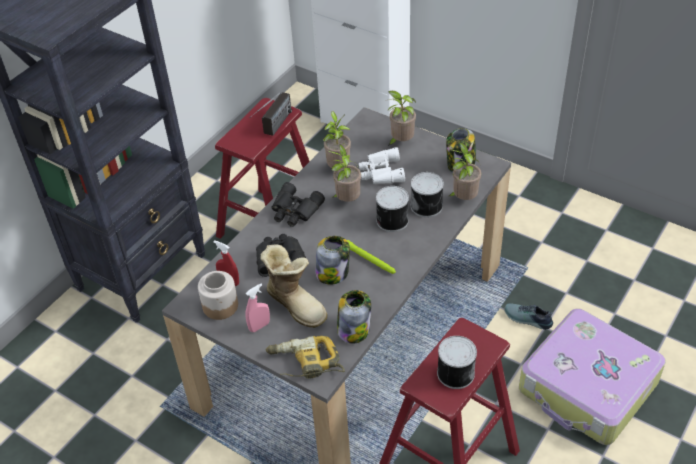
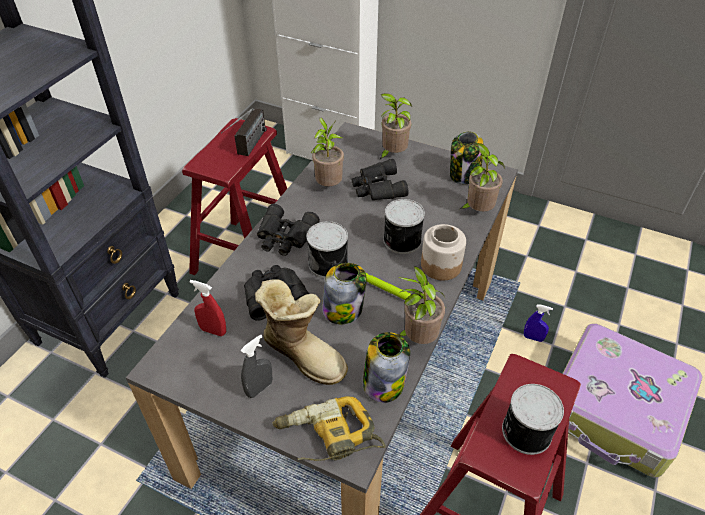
camera: 10 degrees left, 0 degrees up
jar [198,271,238,320] -> jar moved to [421,224,466,280]
pink spray bottle [245,284,270,332] -> grey spray bottle [241,335,272,398]
potted plant [328,144,361,202] -> potted plant moved to [398,266,445,344]
white binoculars [359,147,405,184] -> black binoculars [352,159,409,200]
can [411,172,444,218] -> can moved to [307,221,348,278]
shoe [504,303,553,330] -> blue spray bottle [524,304,553,342]

